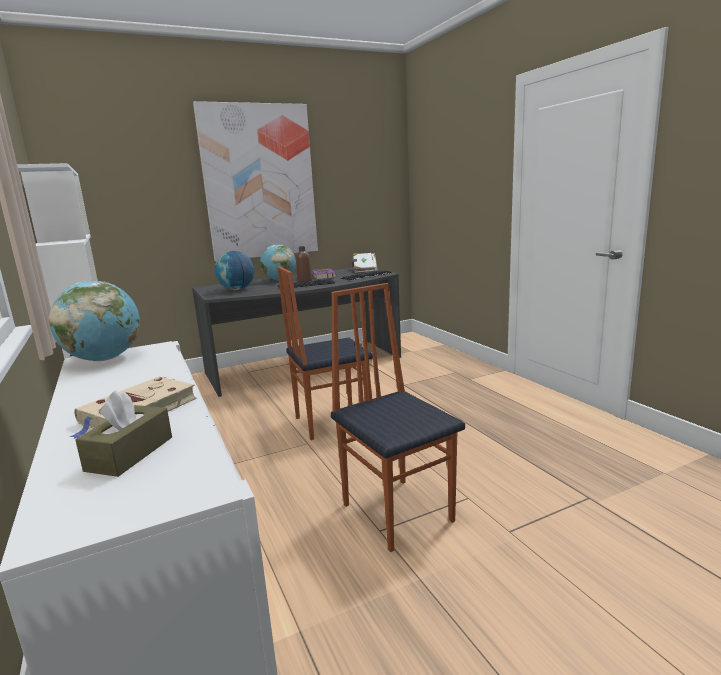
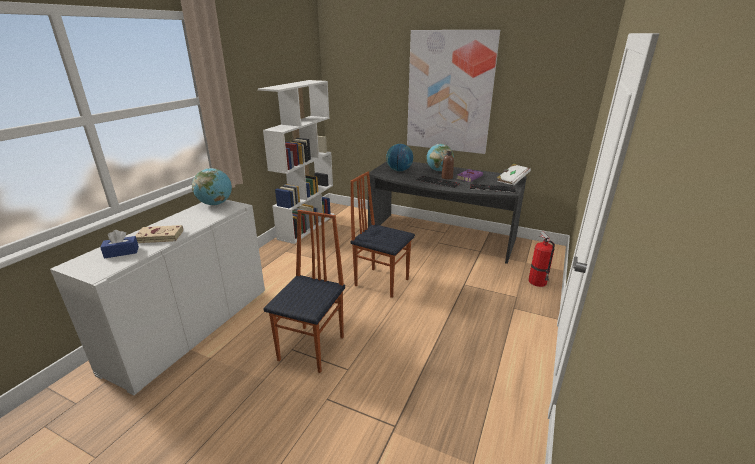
camera: 50 degrees right, 10 degrees up
brown tissue box [75,390,172,477] -> blue tissue box [100,230,139,259]
none -> fire extinguisher [528,231,555,287]

